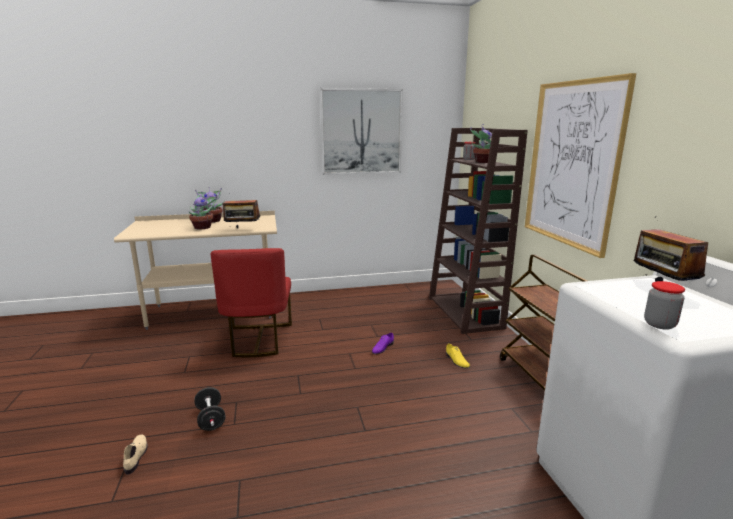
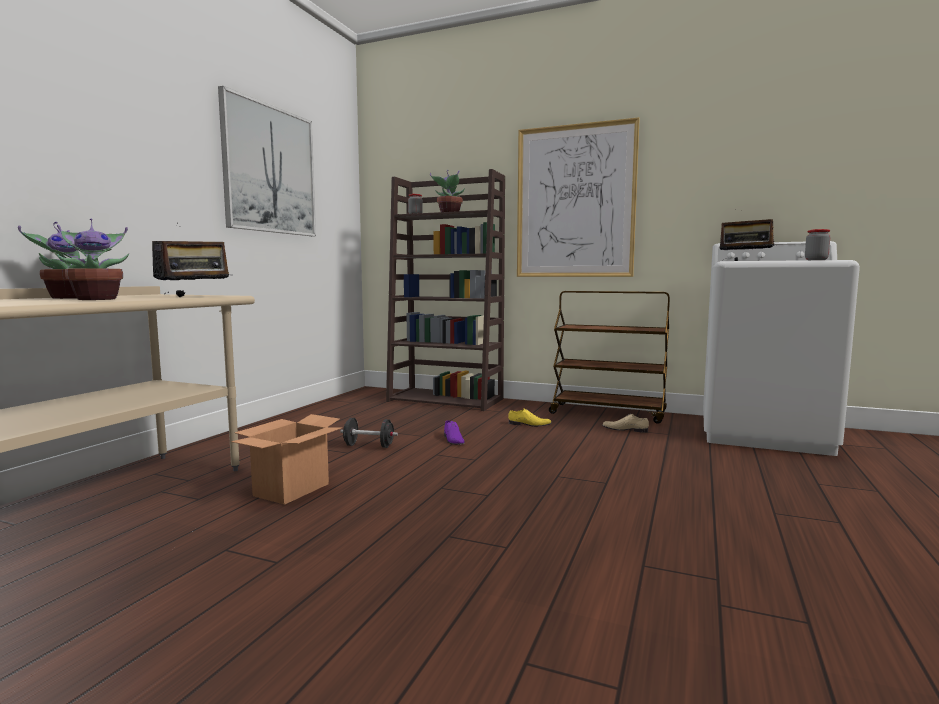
camera: 55 degrees left, 10 degrees down
beige shoe [123,435,147,474] -> beige shoe moved to [602,414,649,433]
black dumbbell [194,387,225,431] -> black dumbbell moved to [340,418,398,448]
red chair [211,248,292,357] -> cardboard box [231,414,342,505]

